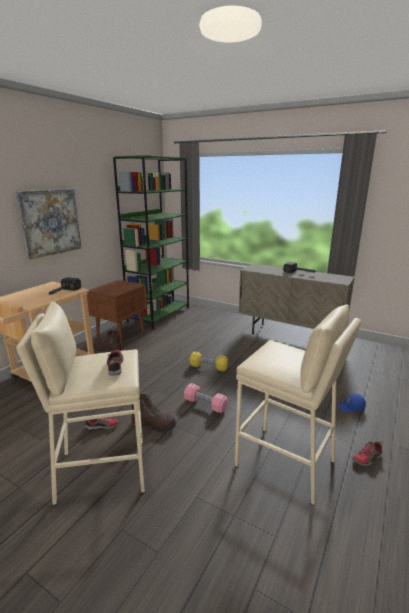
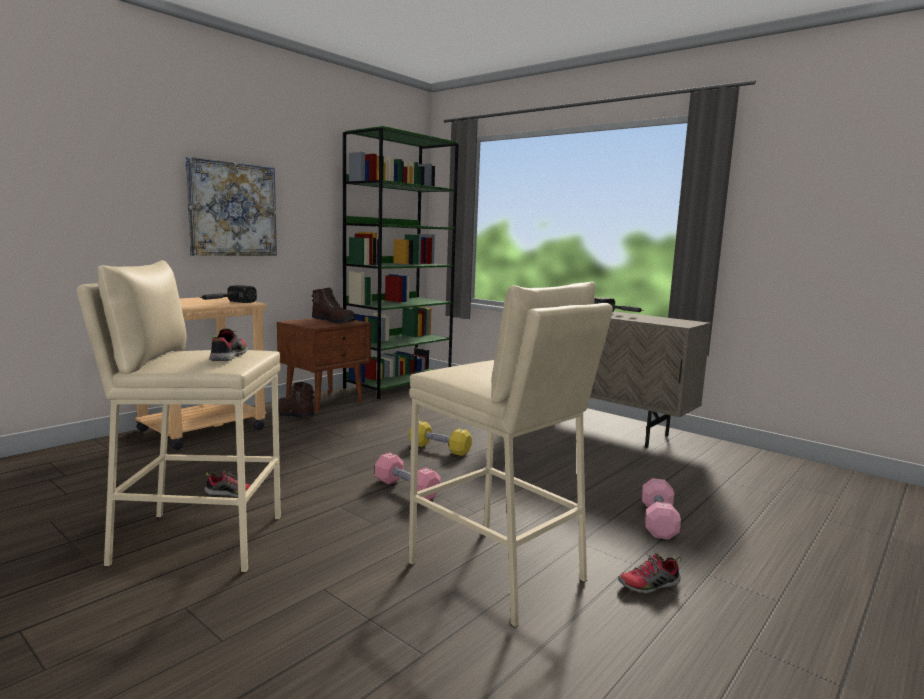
camera: 10 degrees right, 10 degrees down
brown boot [131,394,176,433] -> brown boot moved to [312,287,356,324]
blue cap [337,394,366,412] -> pink dumbbell [642,478,681,540]

